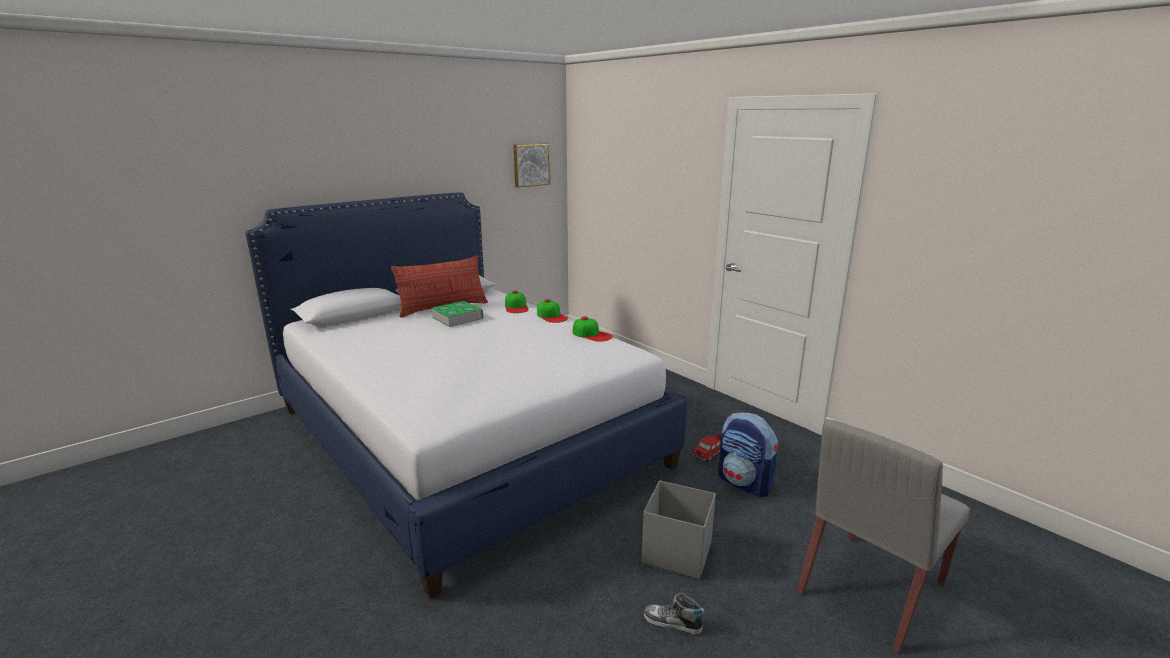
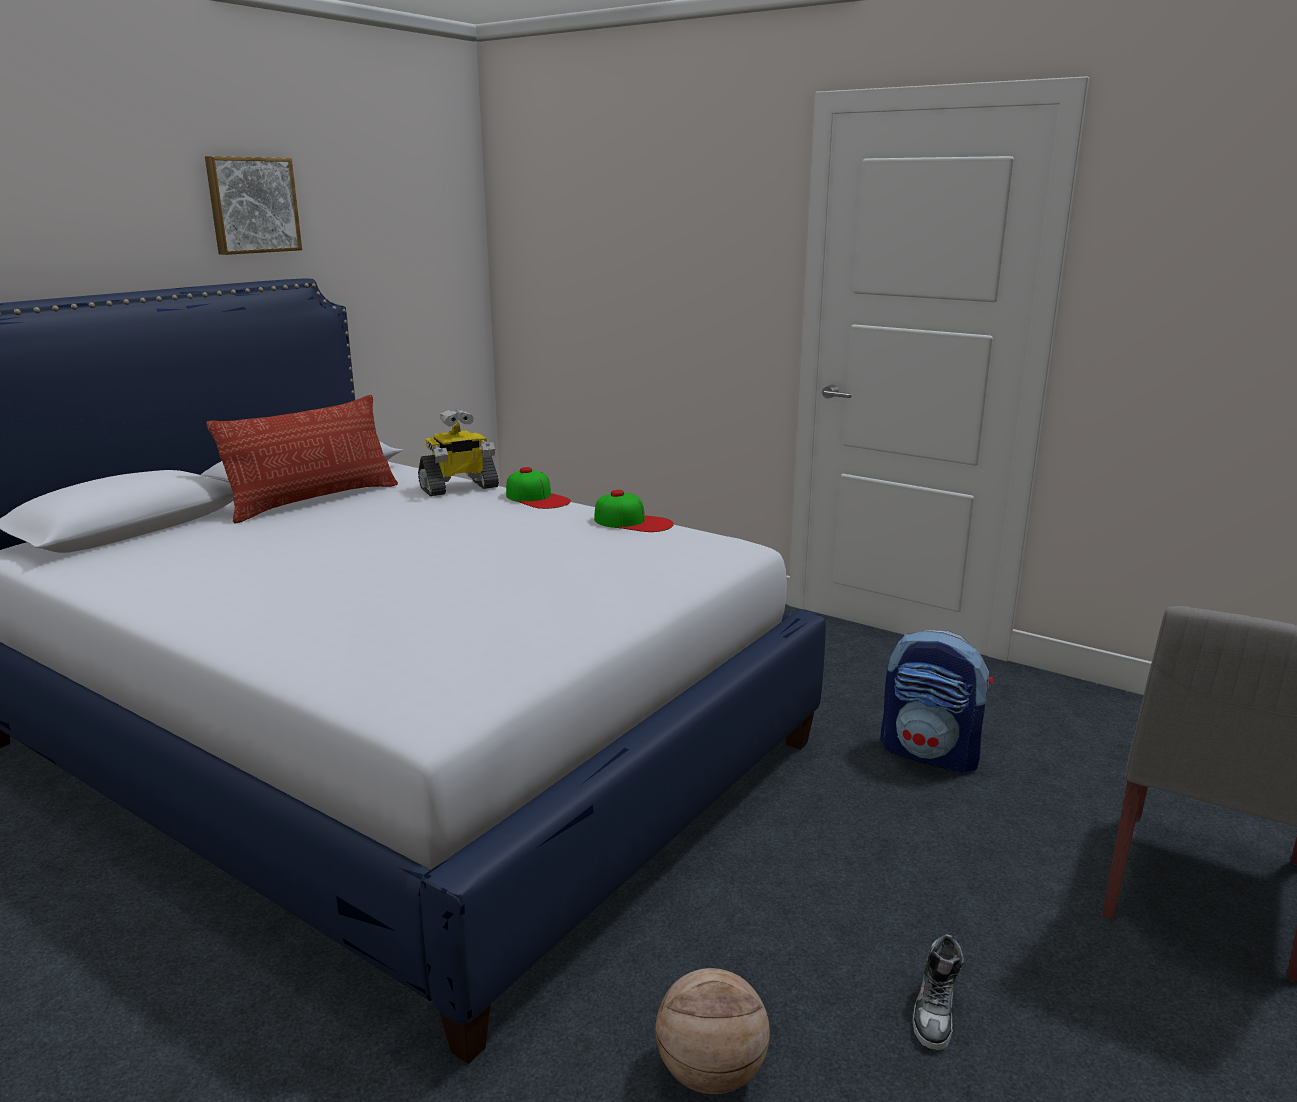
camera: 15 degrees left, 0 degrees up
book [431,301,483,327] -> none
cap [505,291,529,313] -> toy robot [418,409,499,496]
picture [514,144,551,188] -> picture moved to [205,156,302,255]
grey storage box [642,480,716,579] -> none
shoe [644,593,704,635] -> shoe turned 75 degrees counterclockwise [913,934,964,1050]
toy truck [693,434,721,462] -> none
none -> basketball [656,968,770,1094]

